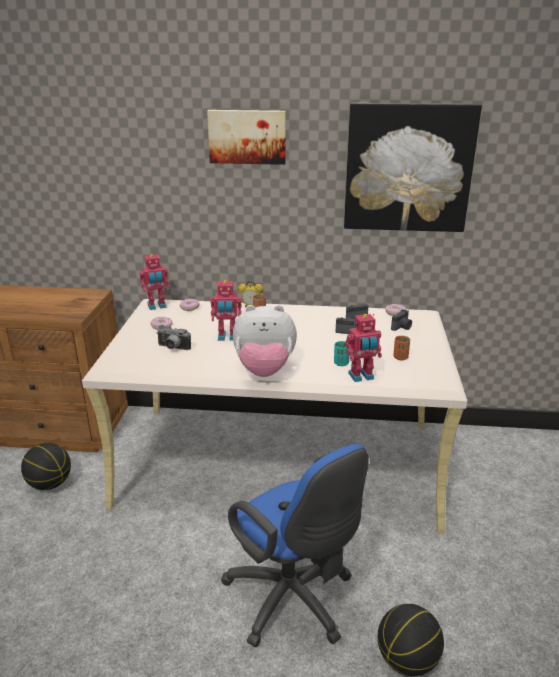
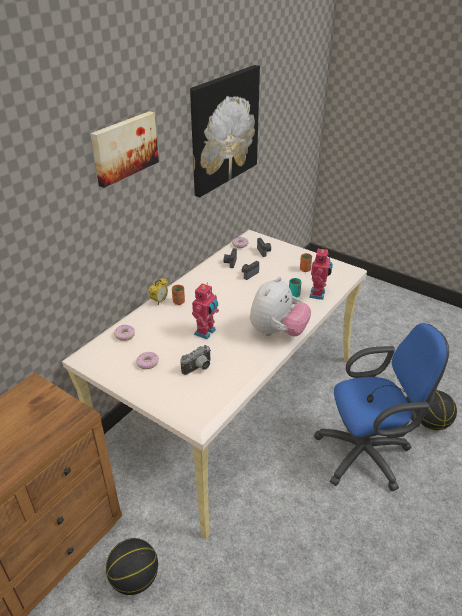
camera: 60 degrees left, 10 degrees up
toy robot [140,254,169,310] -> none

